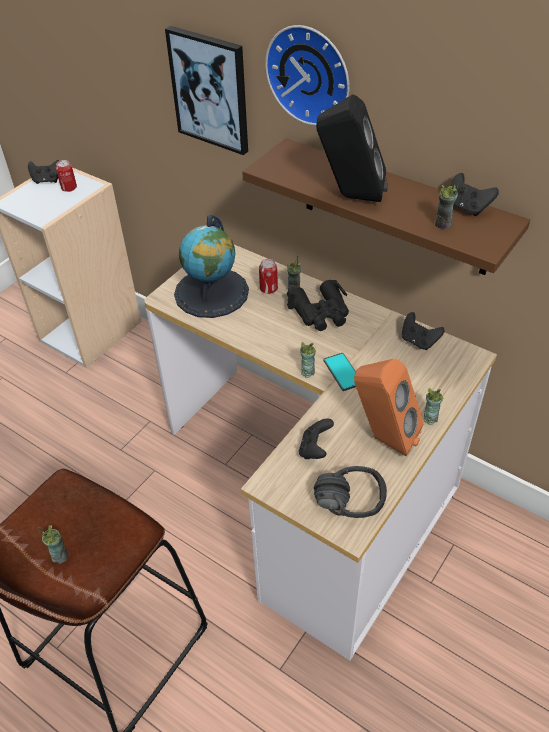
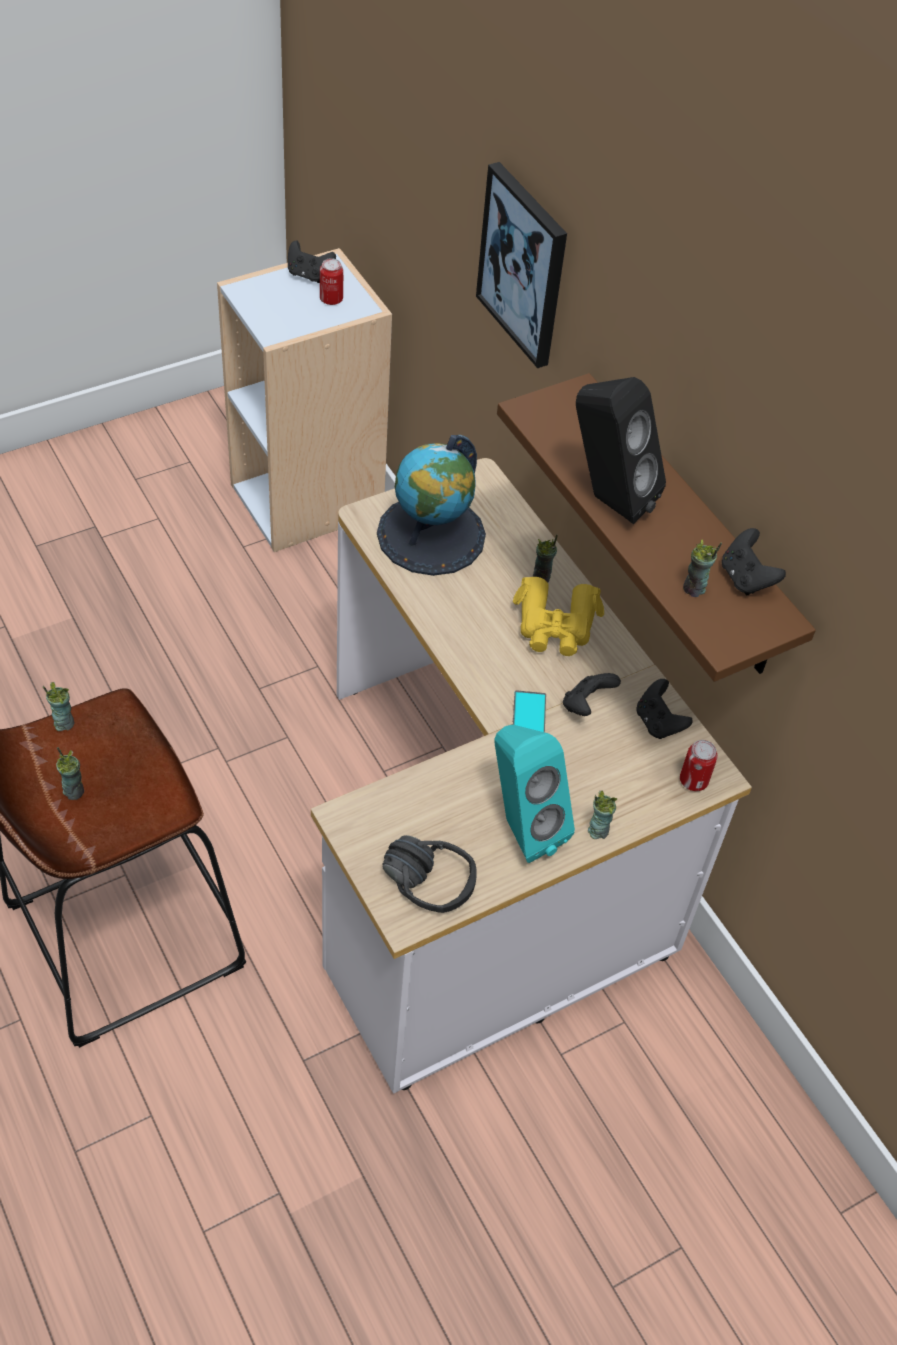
camera: 20 degrees right, 5 degrees up
can [259,259,278,294] -> can moved to [680,740,717,791]
wall clock [265,25,350,126] -> none
black binoculars [287,280,349,331] -> yellow binoculars [513,577,604,656]
black game controller [299,418,334,459] -> black game controller moved to [563,673,621,716]
cup [300,342,316,378] -> cup moved to [43,682,74,731]
orange speaker [354,359,424,457] -> turquoise speaker [494,725,575,863]

